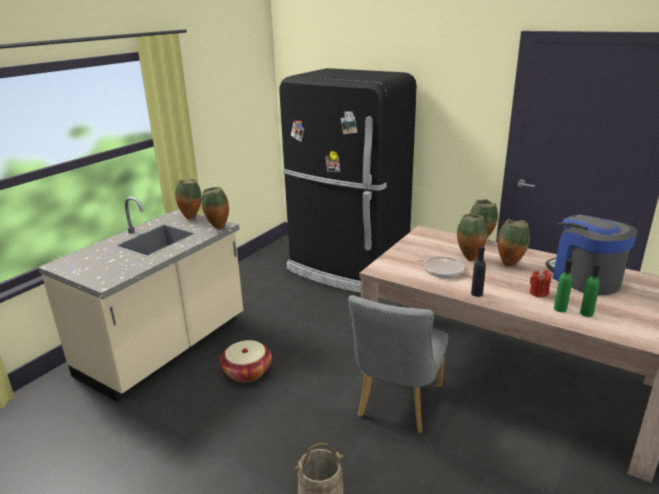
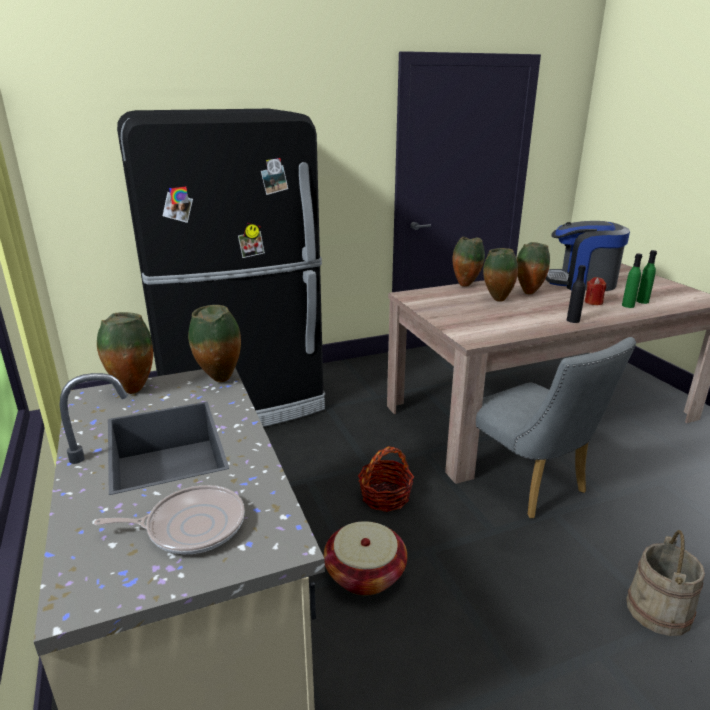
camera: 55 degrees left, 0 degrees up
frying pan [412,252,464,278] -> frying pan moved to [94,485,245,554]
none -> basket [358,446,414,512]

